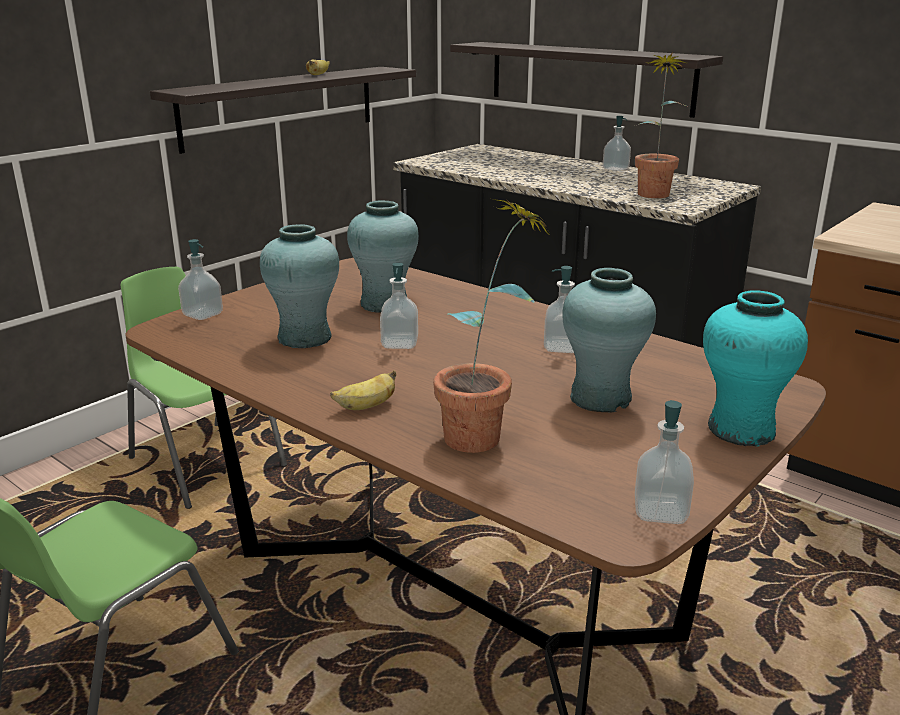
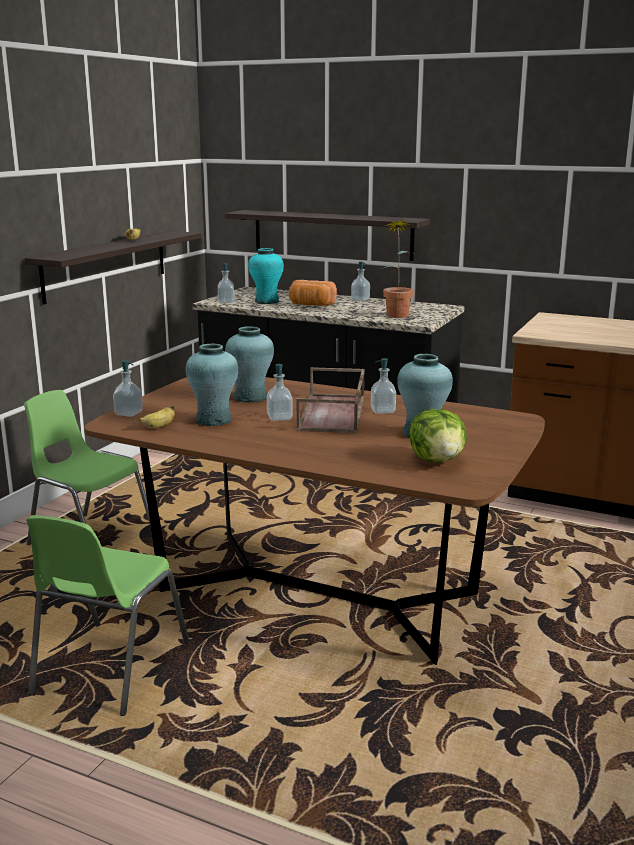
camera: 15 degrees left, 5 degrees down
banana [330,370,396,410] -> banana moved to [139,405,175,428]
potted plant [433,198,551,453] -> none
soap dispenser [635,400,694,524] -> soap dispenser moved to [218,263,234,303]
turquoise vase [703,290,808,446] -> turquoise vase moved to [248,248,284,304]
none -> bread [289,280,337,306]
none -> brown tray [297,367,364,433]
none -> lettuce [410,409,467,462]

